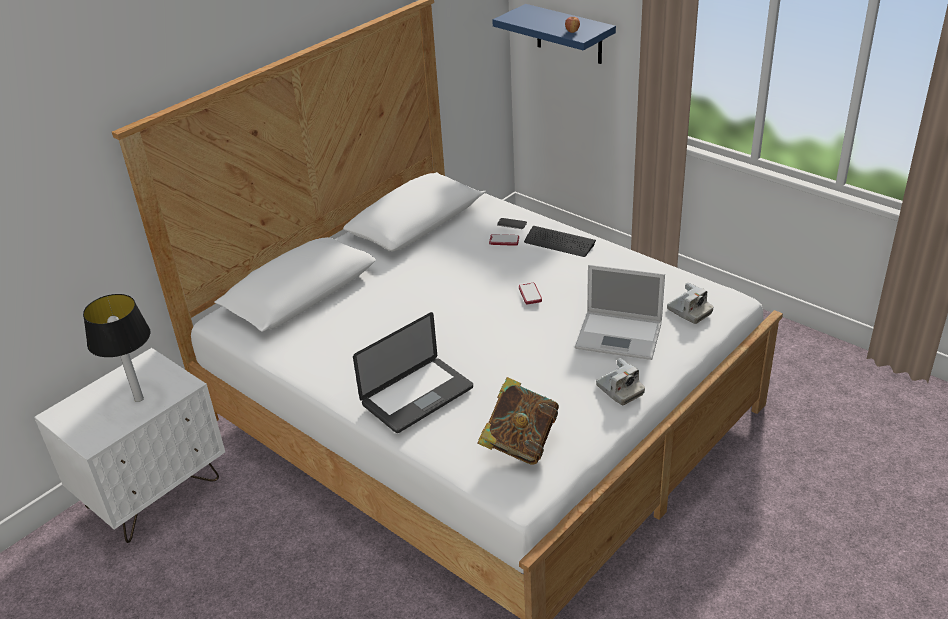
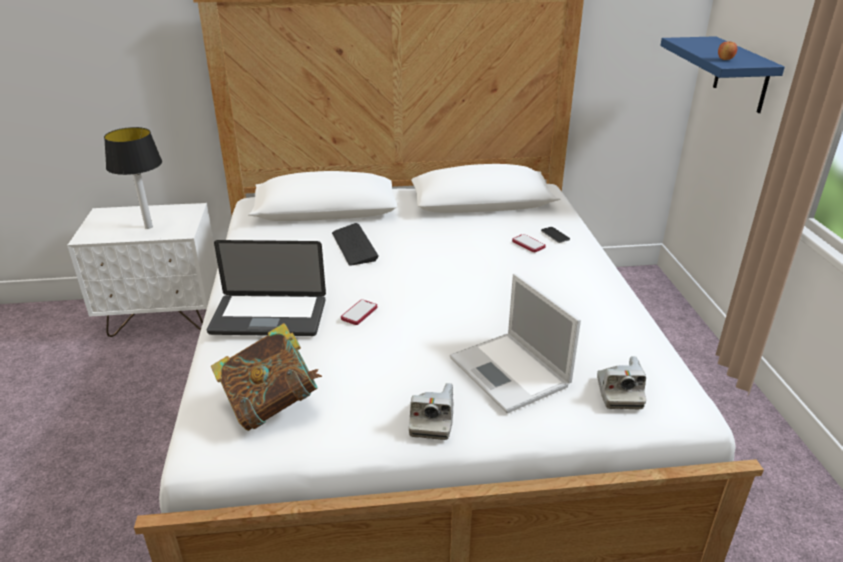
camera: 40 degrees right, 5 degrees down
phone [519,283,542,304] -> phone moved to [341,299,377,325]
keyboard [524,226,596,257] -> keyboard moved to [332,223,379,266]

